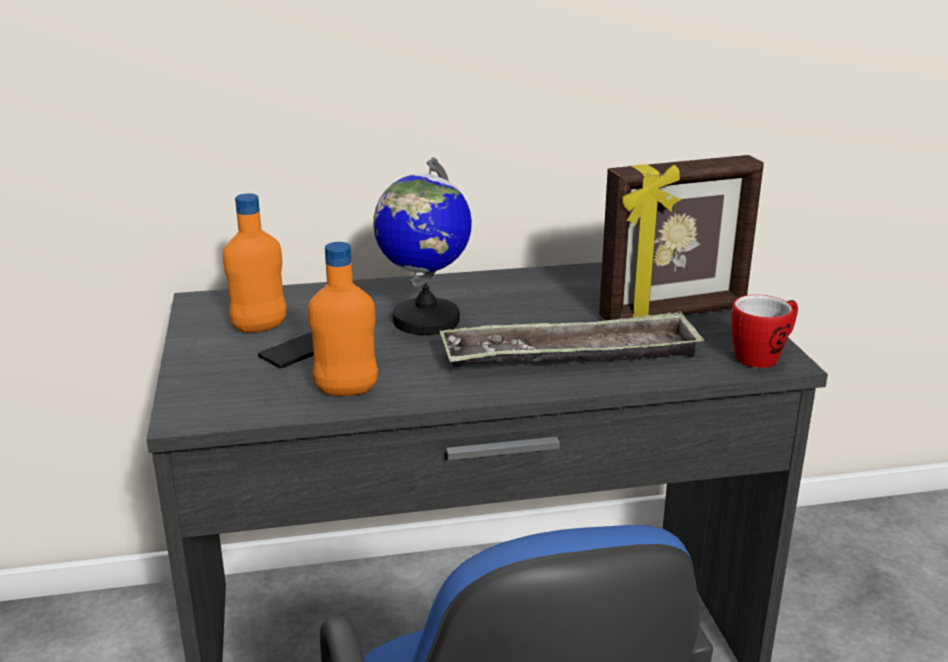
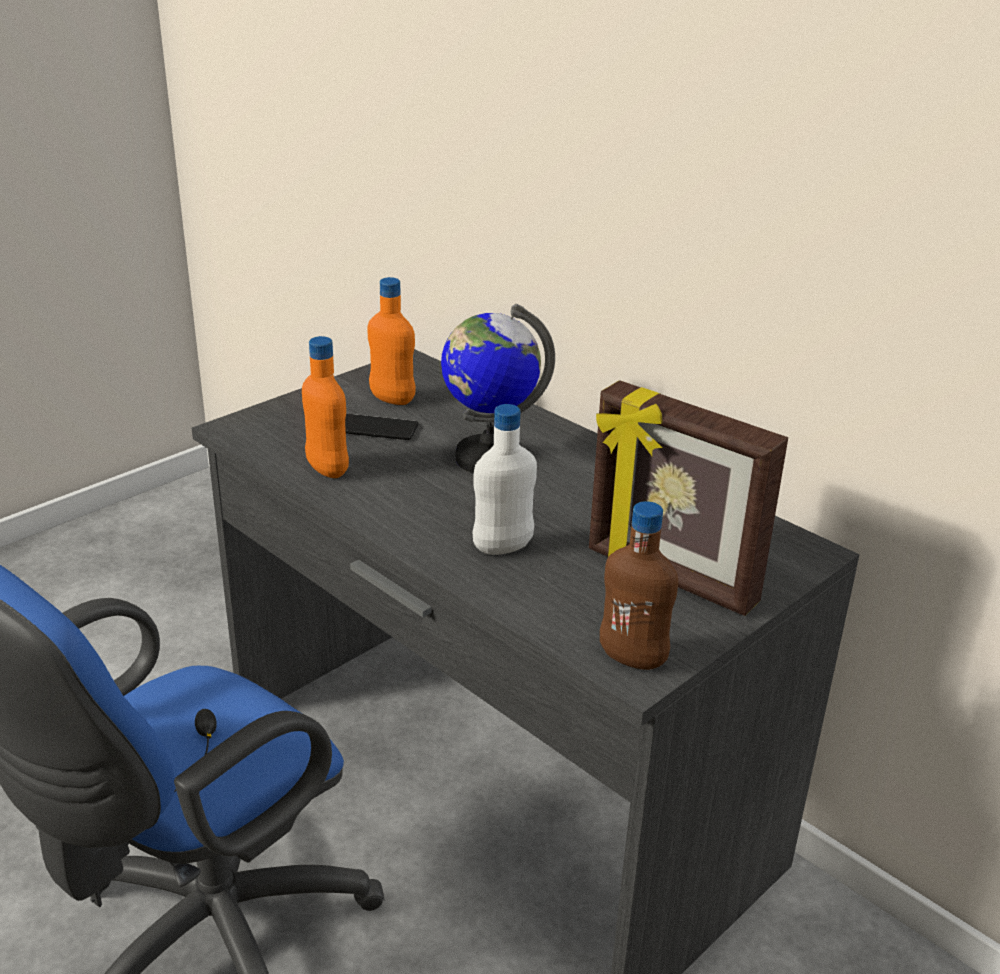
camera: 55 degrees right, 5 degrees up
tray [440,311,704,367] -> white bottle [473,404,537,555]
mug [731,295,798,368] -> brown bottle [600,501,678,670]

